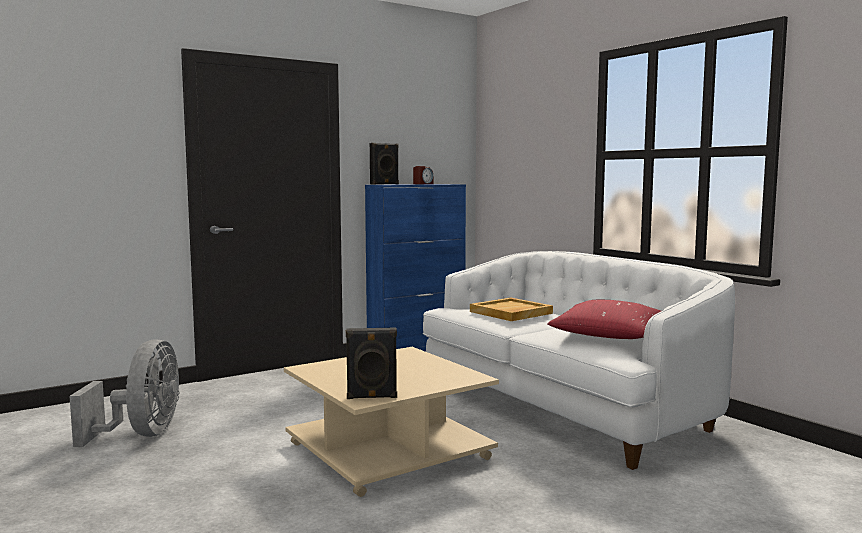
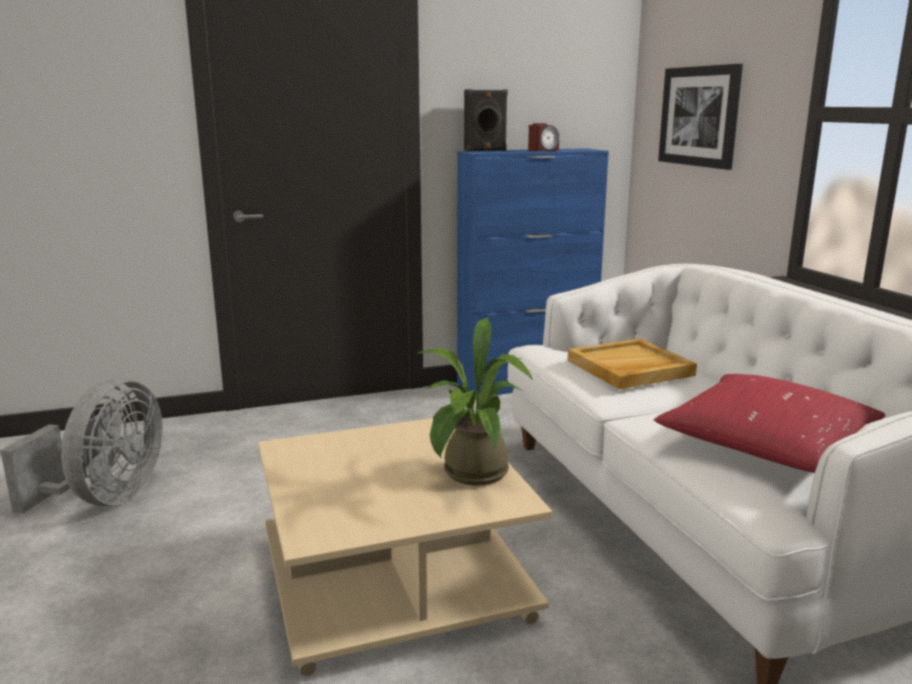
camera: 15 degrees right, 10 degrees up
black speaker [346,328,397,399] -> none
none -> potted plant [417,317,533,485]
none -> picture [658,64,743,170]

